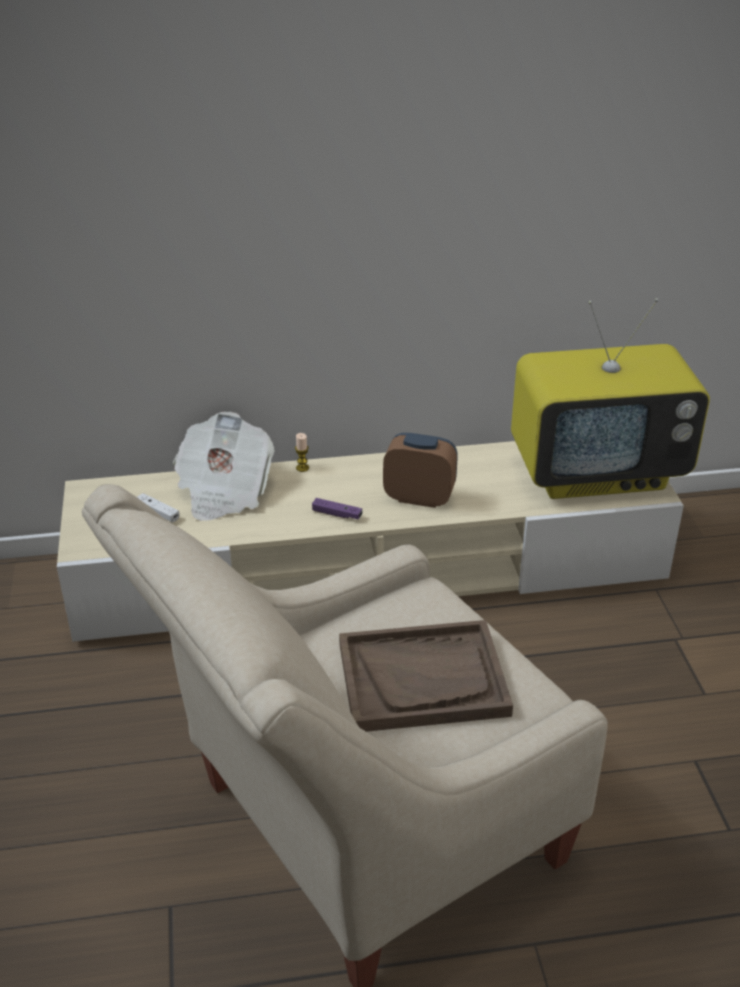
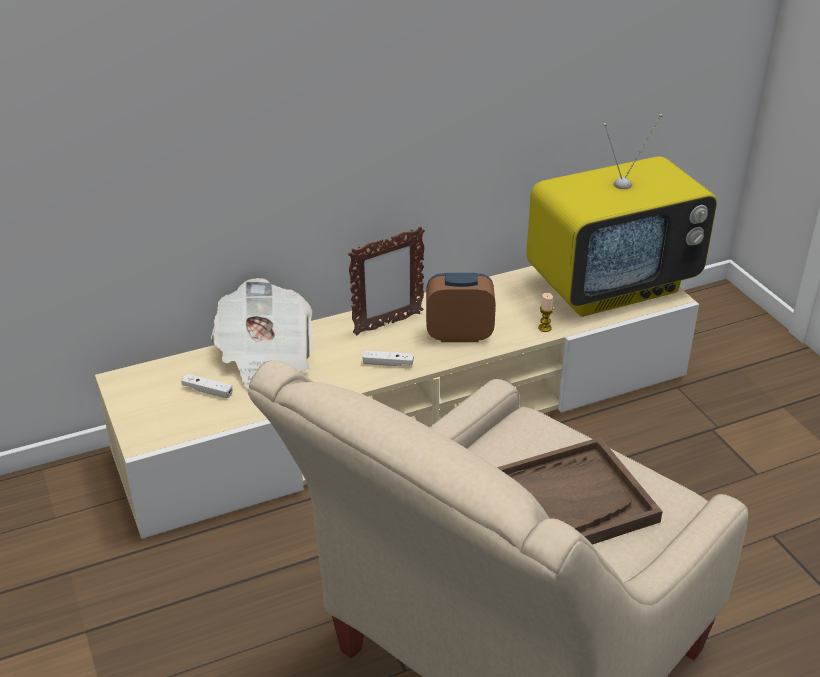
camera: 15 degrees left, 0 degrees up
candle [295,433,309,472] -> candle moved to [538,293,554,332]
purple game controller [312,498,363,519] -> white game controller [362,351,414,366]
none -> picture frame [348,227,425,335]

